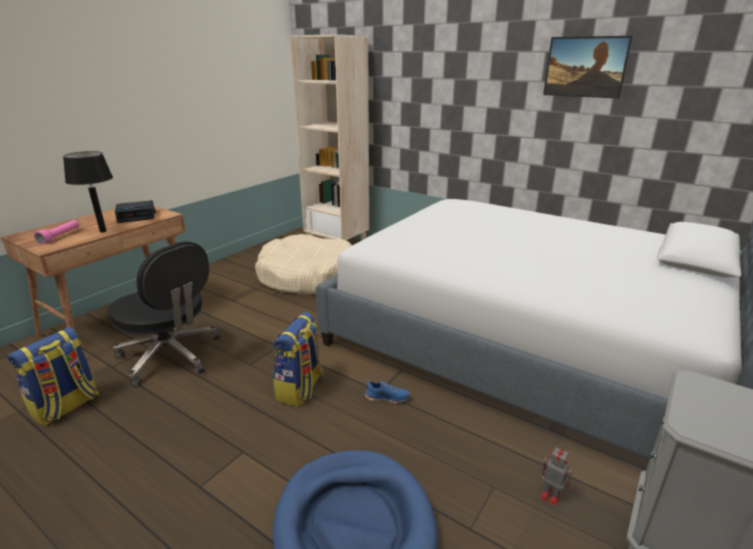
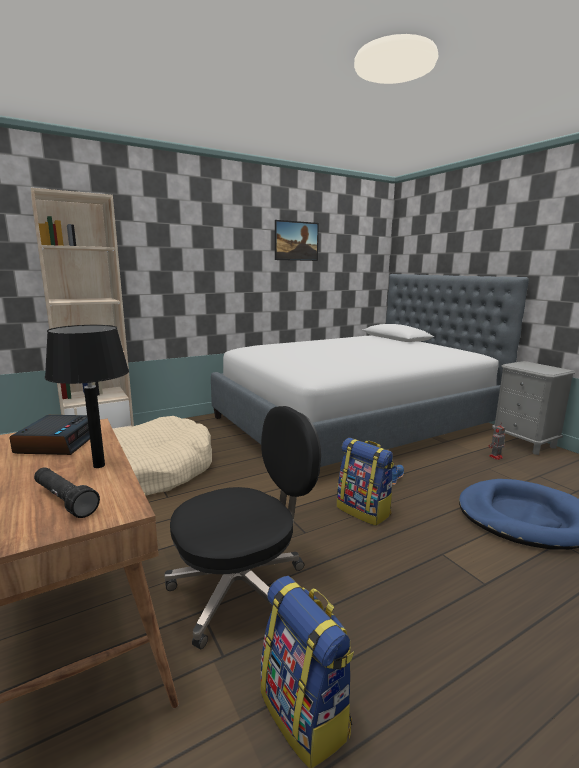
camera: 65 degrees left, 10 degrees down
pink flashlight [34,220,79,245] -> black flashlight [34,467,100,518]

